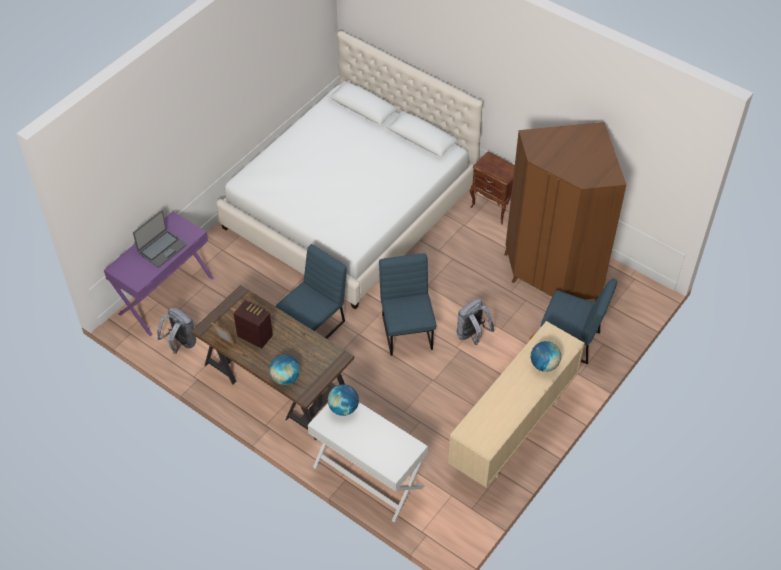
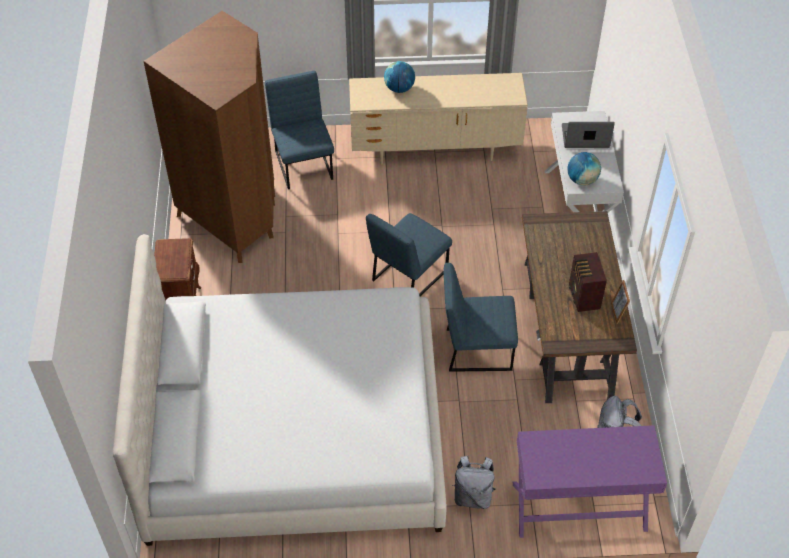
camera: 130 degrees left, 0 degrees up
laptop [133,210,187,268] -> laptop moved to [562,122,615,148]
globe [269,355,300,385] -> none
grey backpack [457,299,495,345] -> grey backpack moved to [452,456,496,509]

